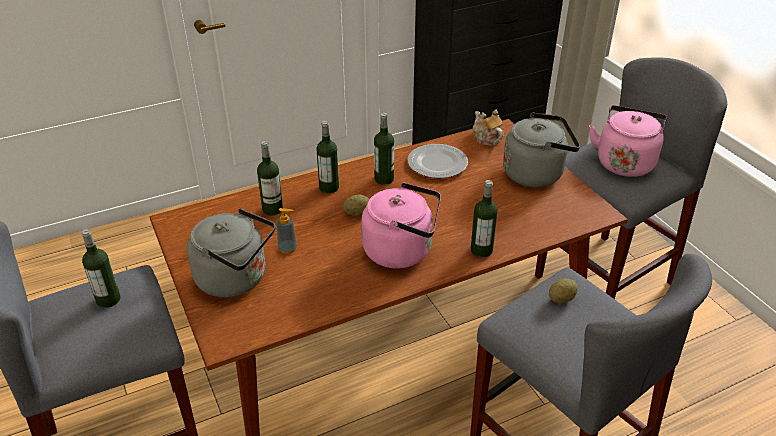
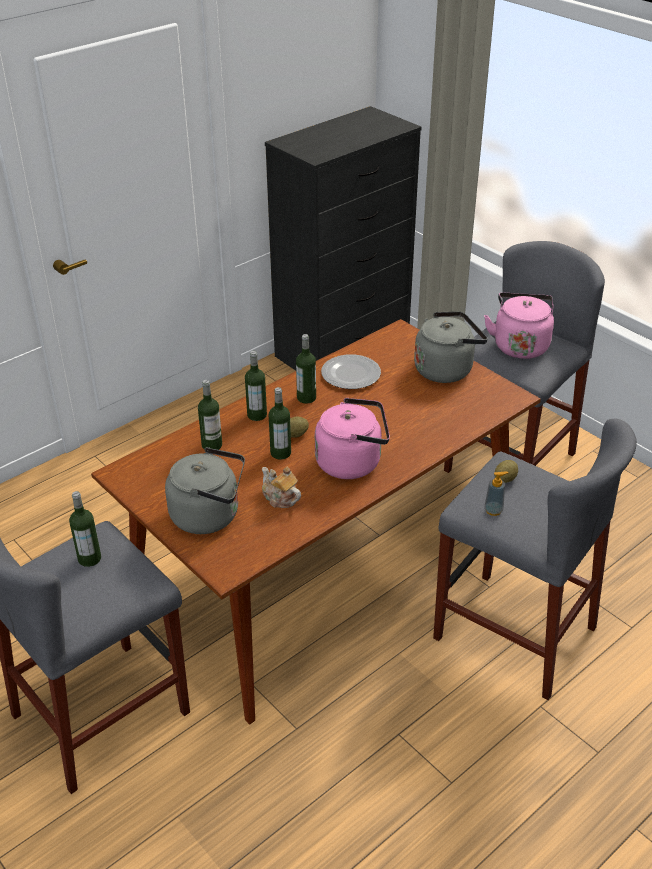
camera: 15 degrees left, 0 degrees up
soap dispenser [276,208,297,254] -> soap dispenser moved to [484,472,508,516]
bottle [471,180,498,257] -> bottle moved to [269,387,291,460]
teapot [473,109,504,146] -> teapot moved to [262,467,301,508]

